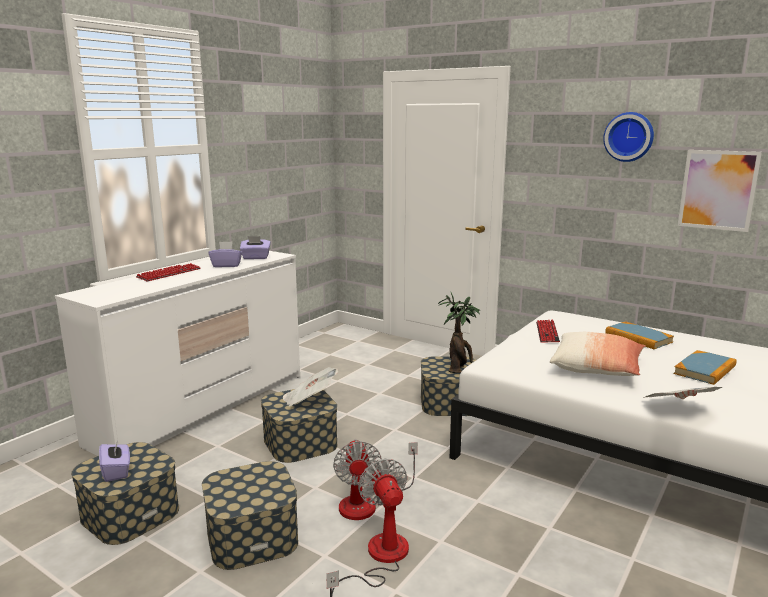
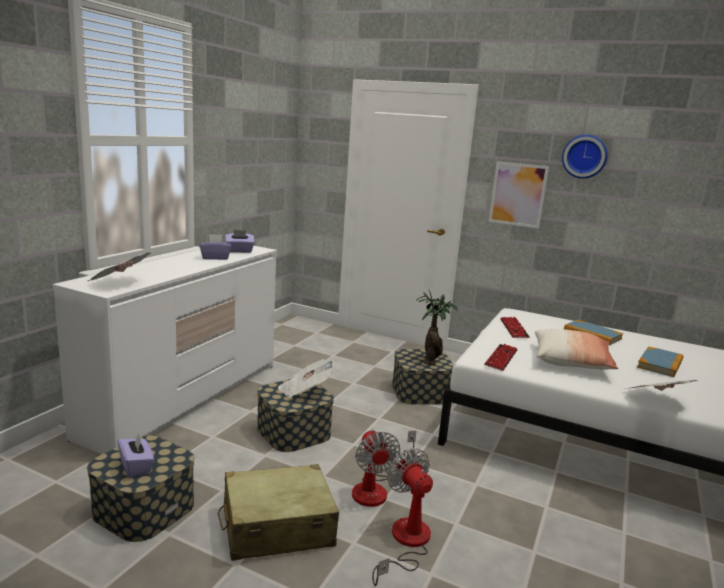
camera: 10 degrees left, 0 degrees up
keyboard [136,263,201,281] -> keyboard moved to [484,344,517,371]
storage box [202,461,298,570] -> beige suitcase [218,464,339,561]
picture [678,150,762,232] -> picture moved to [489,161,549,228]
none -> newspaper [88,252,151,281]

